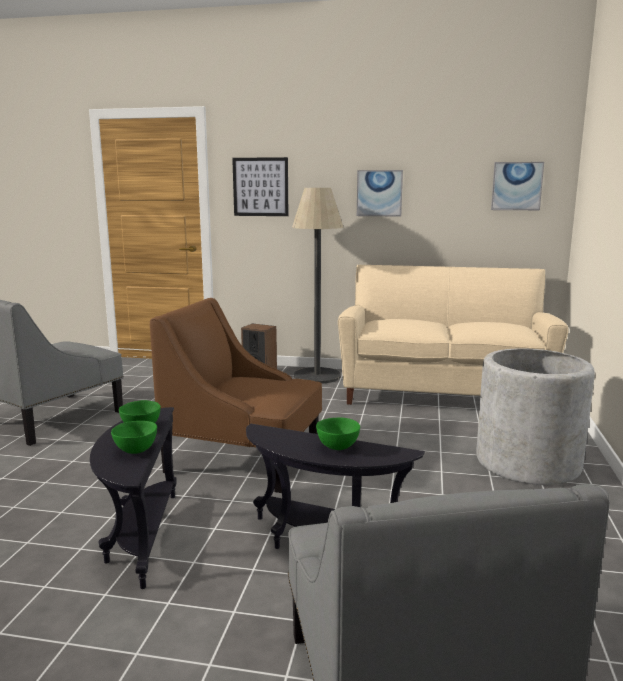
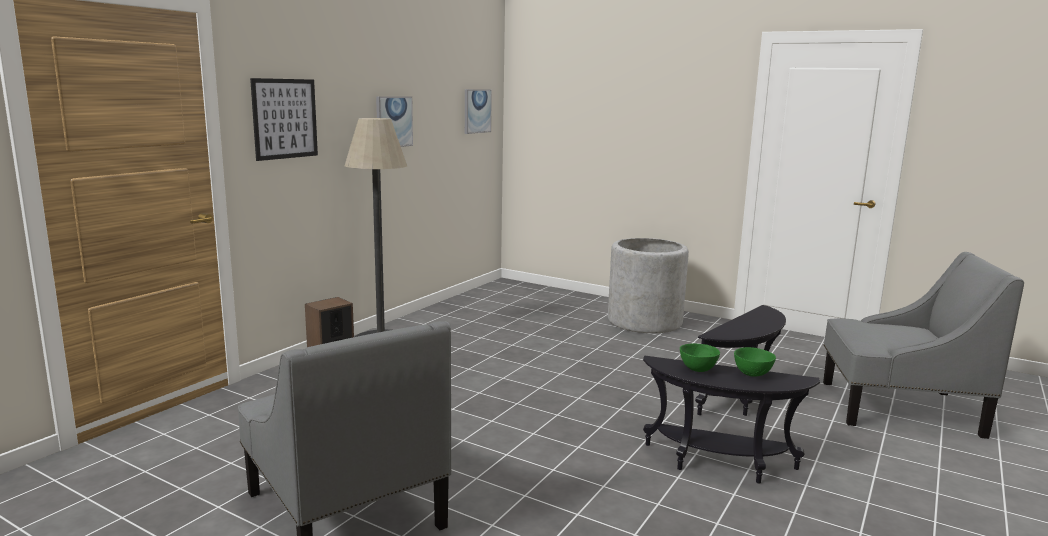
camera: 70 degrees left, 0 degrees up
brown armchair [150,298,322,493] -> none
green bowl [316,418,360,450] -> none
beige sofa [338,265,569,405] -> none

